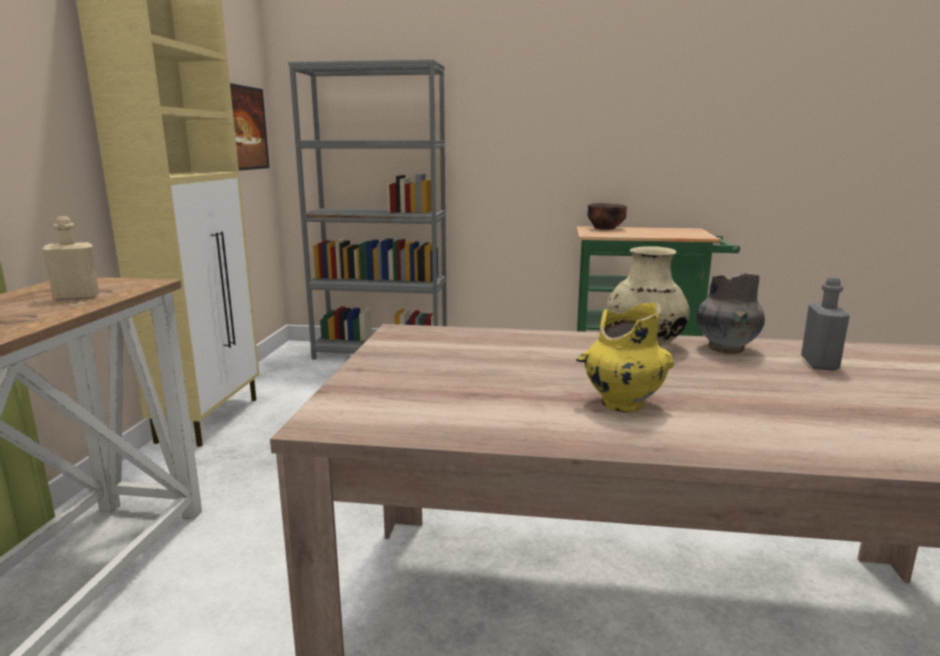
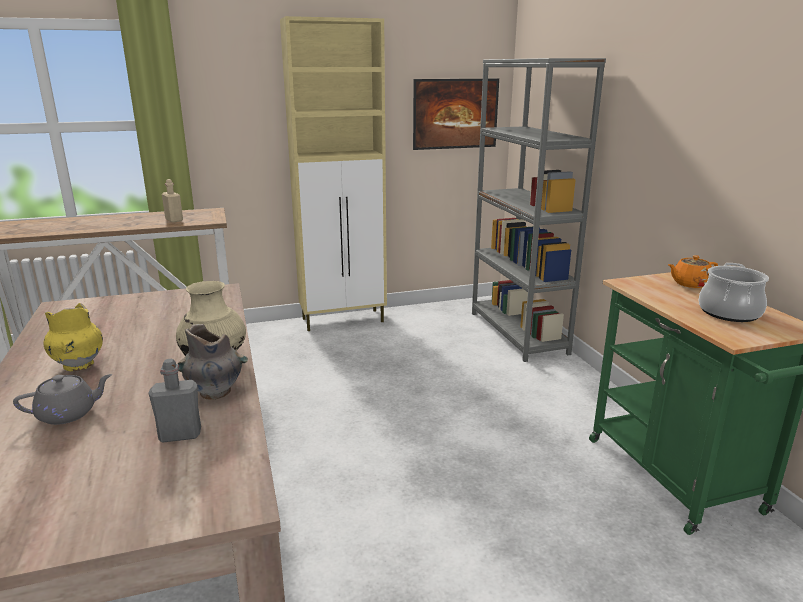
camera: 65 degrees right, 5 degrees up
brown bowl [587,203,628,230] -> orange teapot [668,255,718,288]
none -> grey teapot [13,374,112,425]
none -> cooking pot [699,263,769,322]

